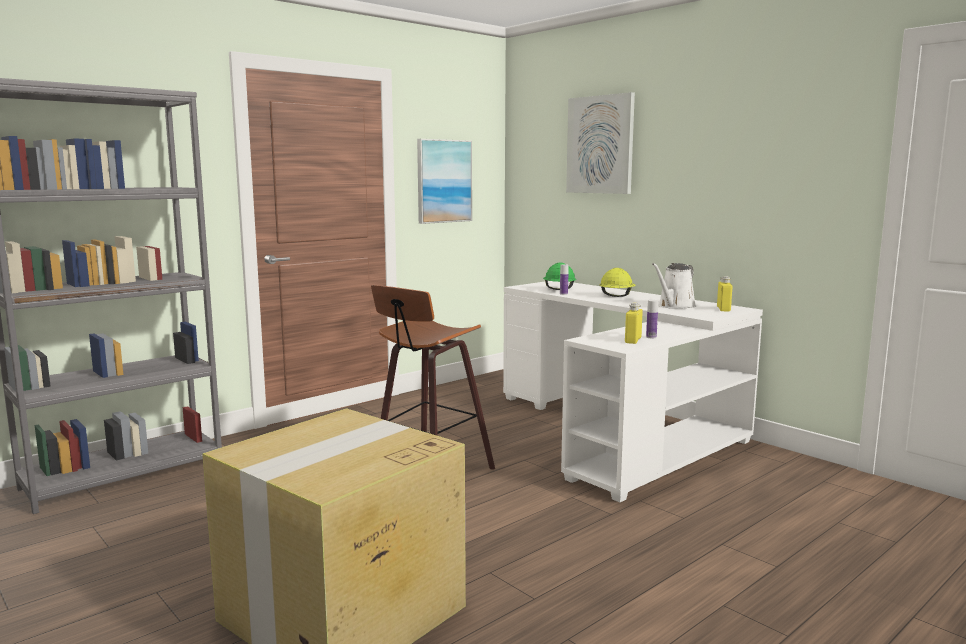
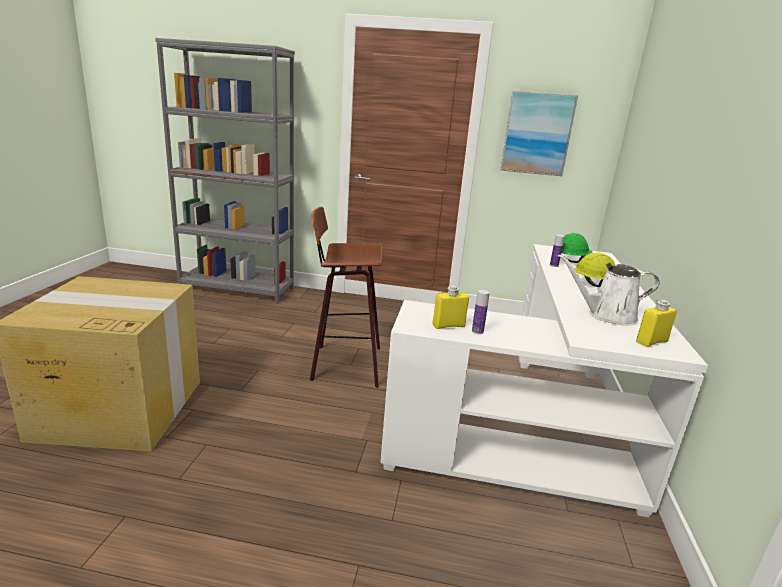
camera: 50 degrees right, 10 degrees up
picture [566,92,635,194] -> none

